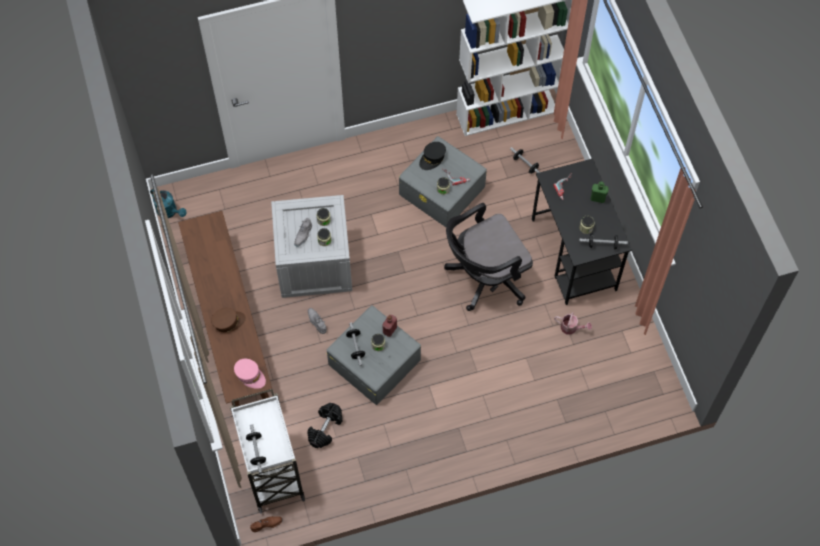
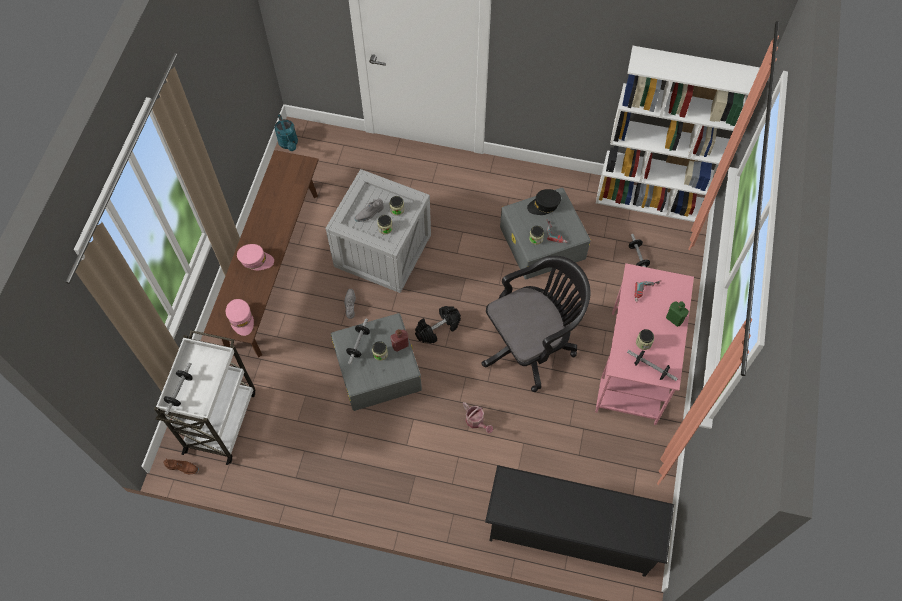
camera: 30 degrees right, 0 degrees up
brown cap [211,308,246,332] -> pink cap [237,244,274,270]
black dumbbell [307,403,342,448] -> black dumbbell moved to [415,306,461,344]
black office chair [444,203,533,311] -> black office chair turned 150 degrees clockwise [482,256,591,392]
black desk [532,158,632,305] -> pink desk [595,263,694,425]
watering can [554,312,592,335] -> watering can moved to [463,402,493,433]
none -> black shoe rack [485,465,674,577]

